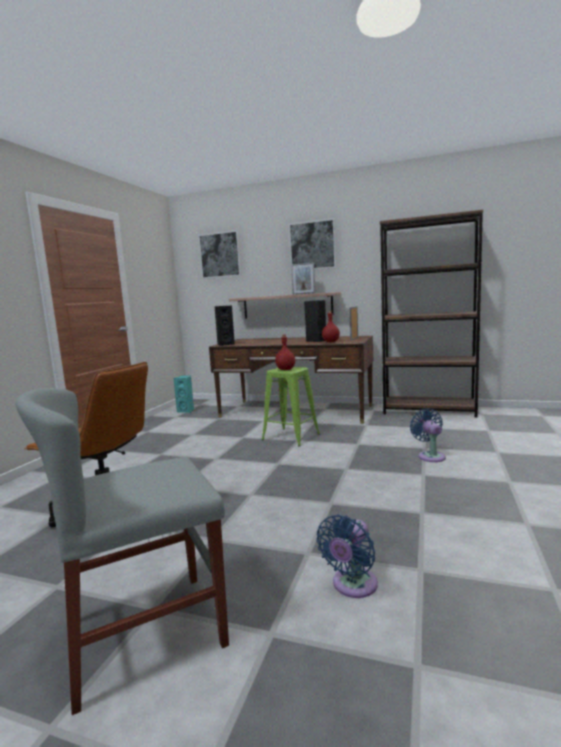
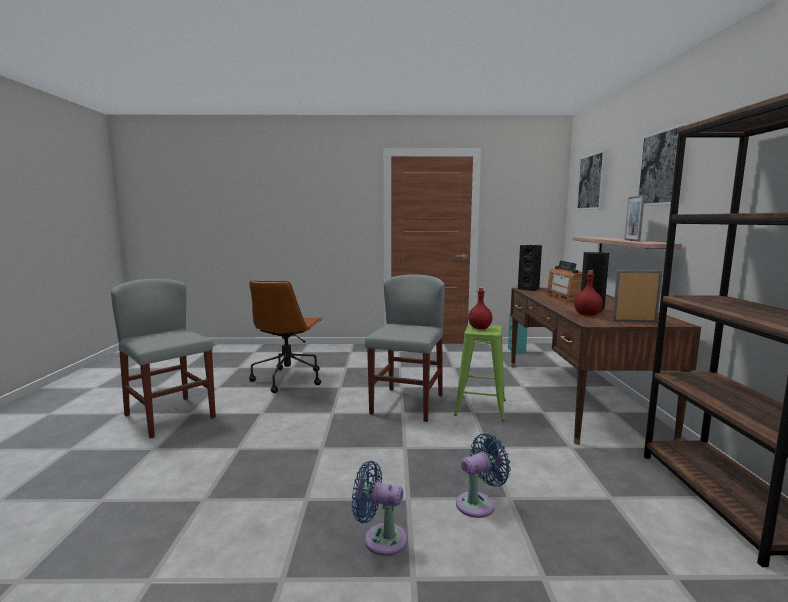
camera: 70 degrees right, 0 degrees up
blue fan [316,515,378,598] -> blue fan moved to [352,461,407,556]
none -> grey chair [365,274,445,422]
none -> radio [546,261,582,302]

